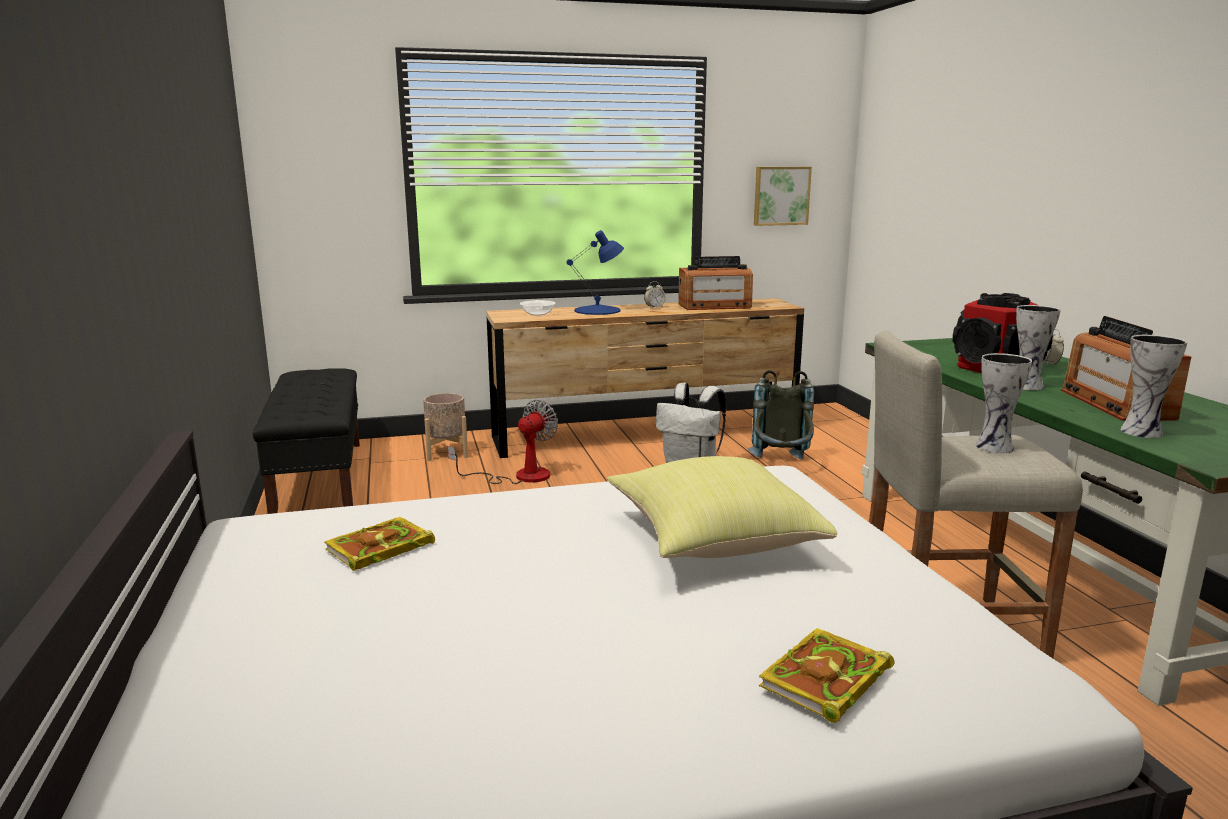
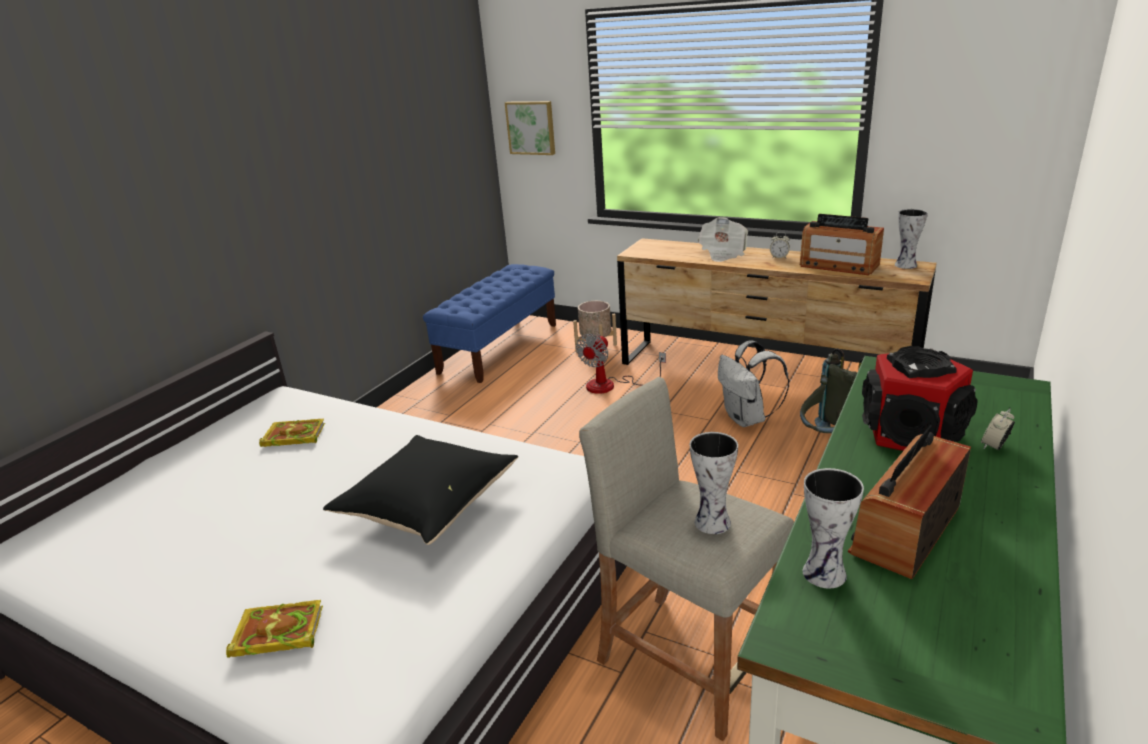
camera: 45 degrees right, 10 degrees up
black bench [253,368,360,514] -> blue bench [423,264,556,383]
fan [448,399,558,484] -> fan turned 135 degrees clockwise [576,334,666,394]
bowl [520,300,555,316] -> none
blue table lamp [566,230,624,315] -> newspaper [698,217,748,262]
yellow pillow [607,456,837,558] -> black pillow [323,435,518,545]
picture [754,167,812,226] -> picture moved to [505,101,555,155]
vase [1016,305,1061,390] -> vase moved to [895,209,928,269]

